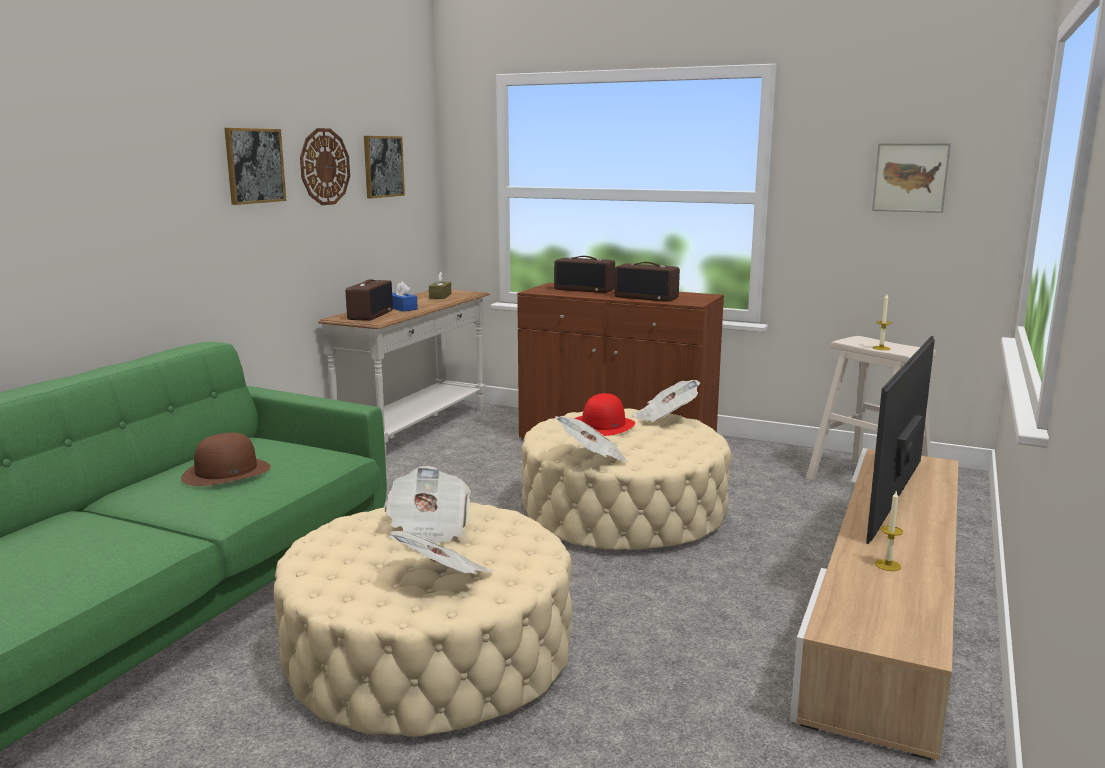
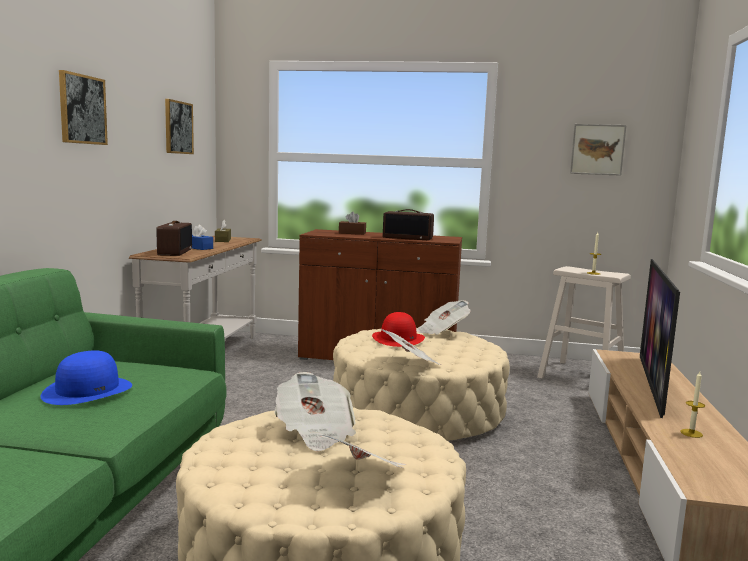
camera: 15 degrees left, 5 degrees down
brown hat [181,433,270,486] -> blue hat [41,350,132,405]
wall clock [300,128,350,205] -> none
radio [554,256,615,293] -> brown tissue box [339,212,366,235]

